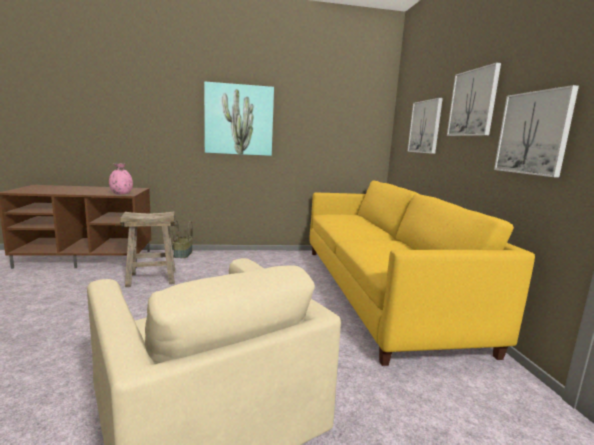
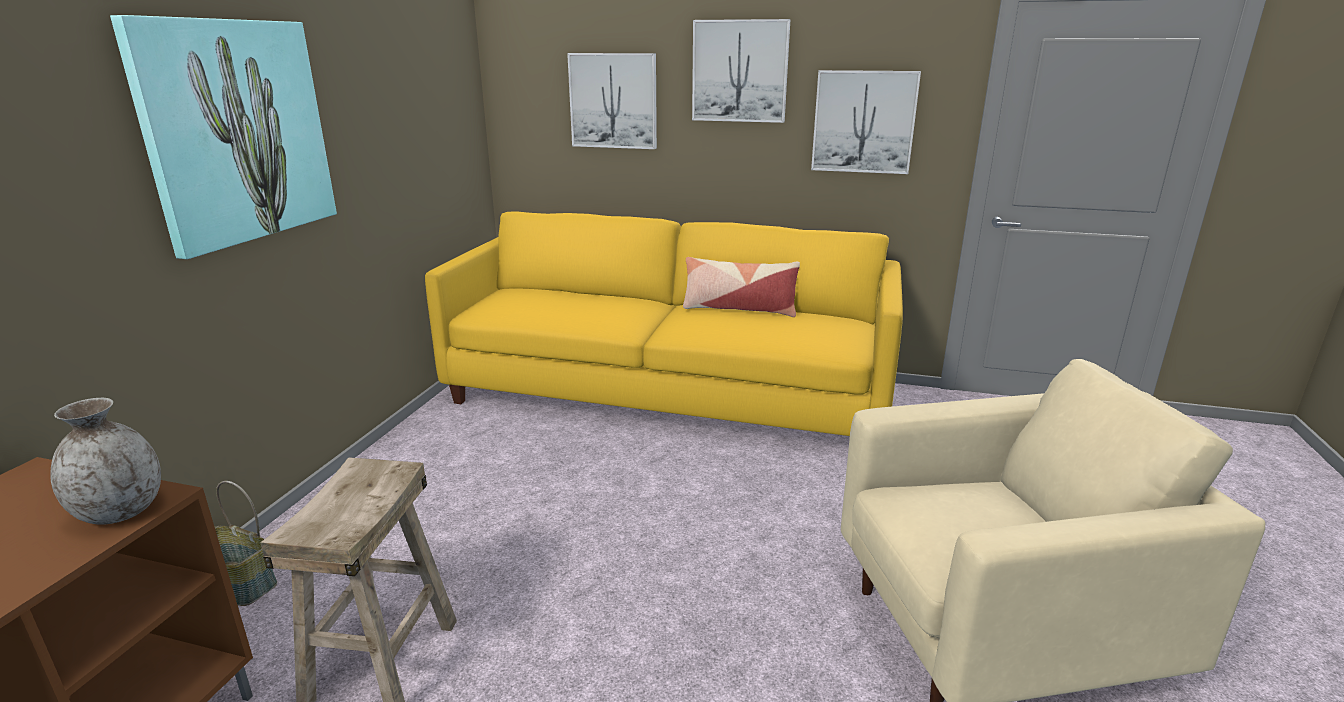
camera: 65 degrees left, 10 degrees up
pink vase [109,163,133,195] -> grey vase [50,398,161,525]
none -> pillow [683,257,800,317]

